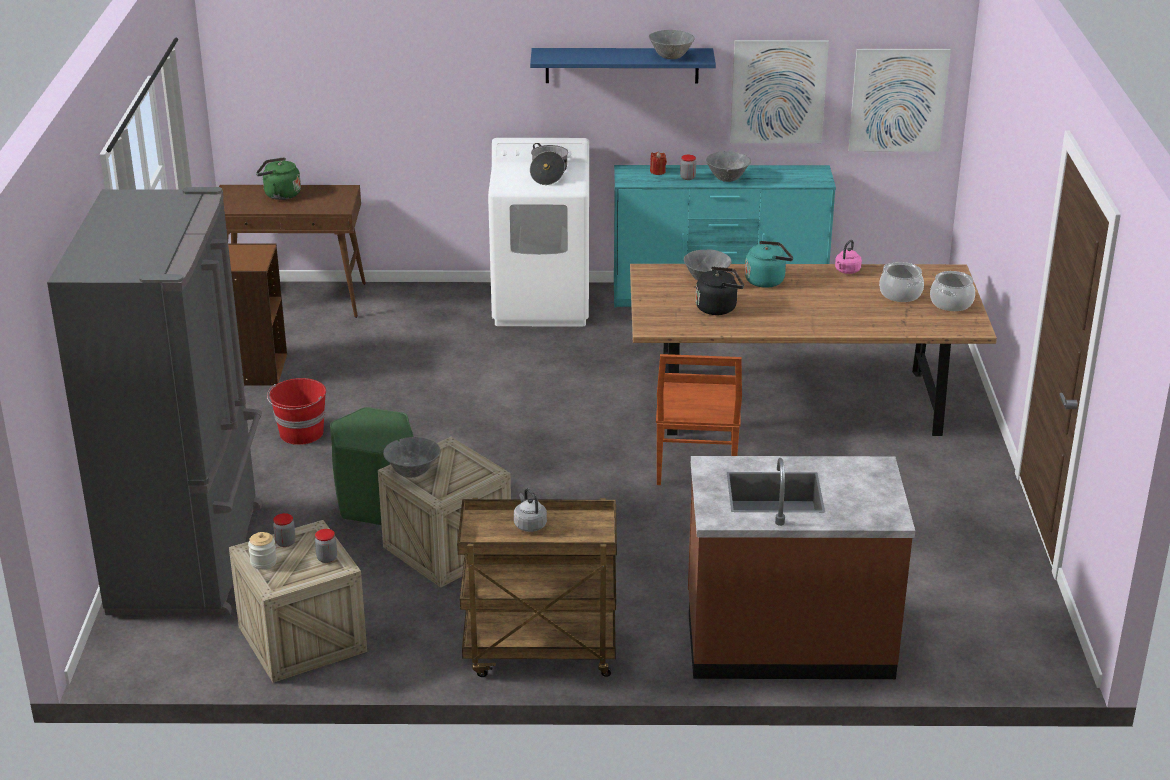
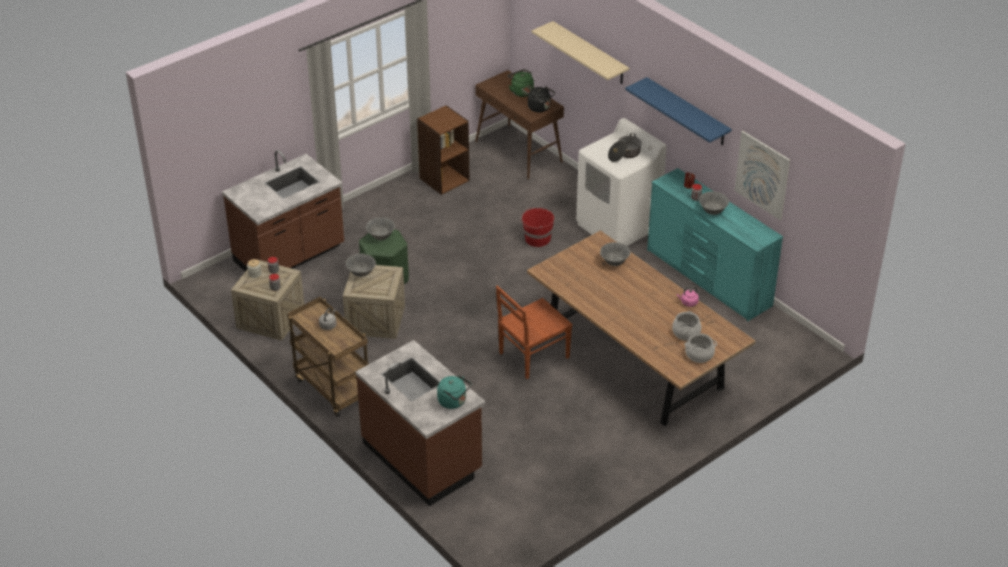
camera: 50 degrees right, 10 degrees up
grey fridge [47,187,262,616] -> brown counter [222,150,344,272]
red bucket [267,378,326,445] -> red bucket moved to [520,207,554,247]
grey bowl [649,30,695,59] -> grey bowl moved to [366,217,395,240]
black kettle [696,267,744,315] -> black kettle moved to [528,86,555,112]
turquoise kettle [745,241,793,288] -> turquoise kettle moved to [437,375,471,409]
picture [848,49,951,152] -> none
none -> beige shelf [532,21,629,84]

